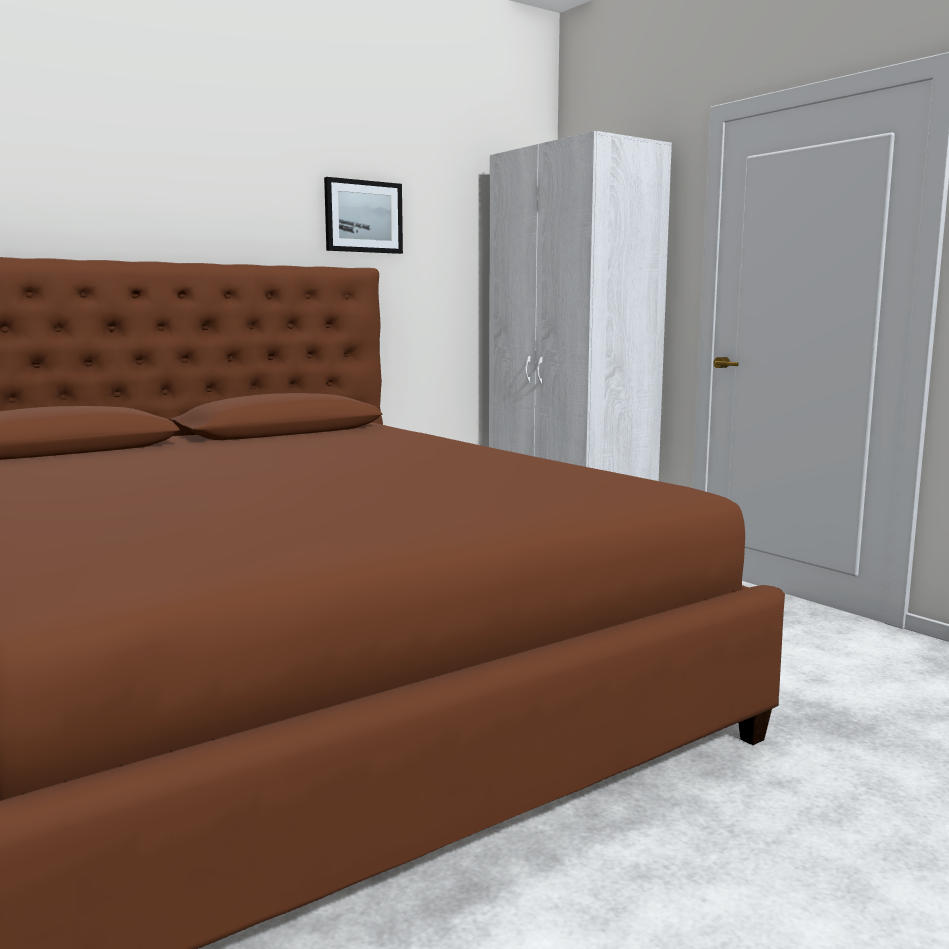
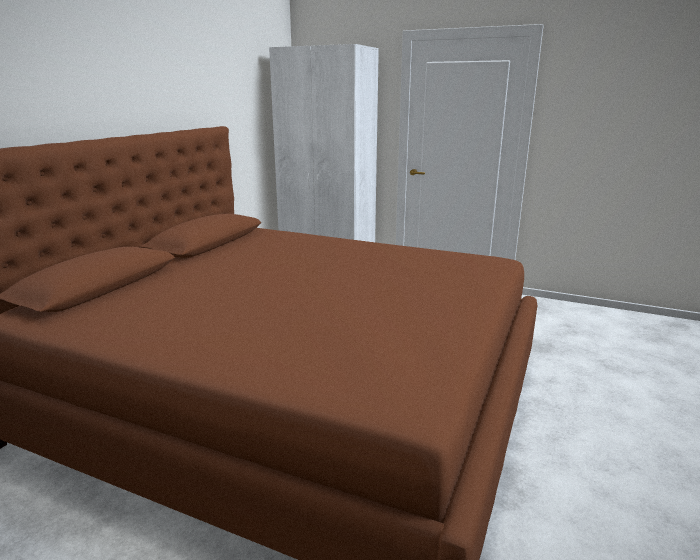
camera: 30 degrees left, 10 degrees up
picture [324,177,403,254] -> none

